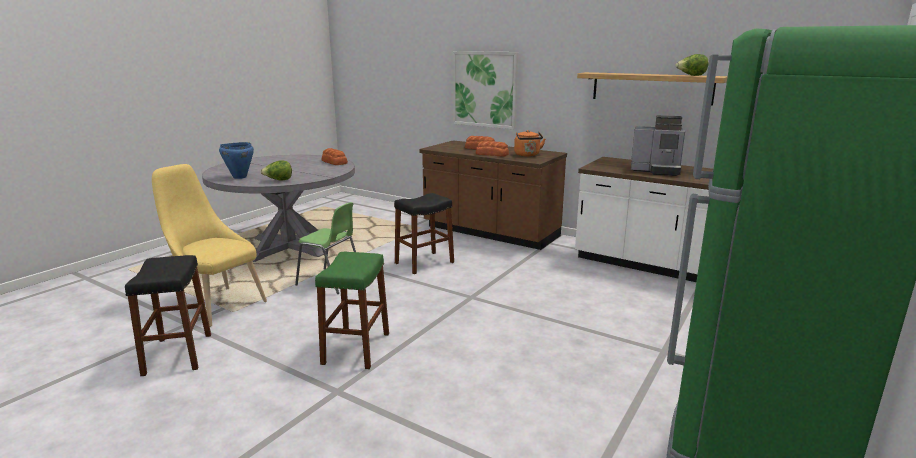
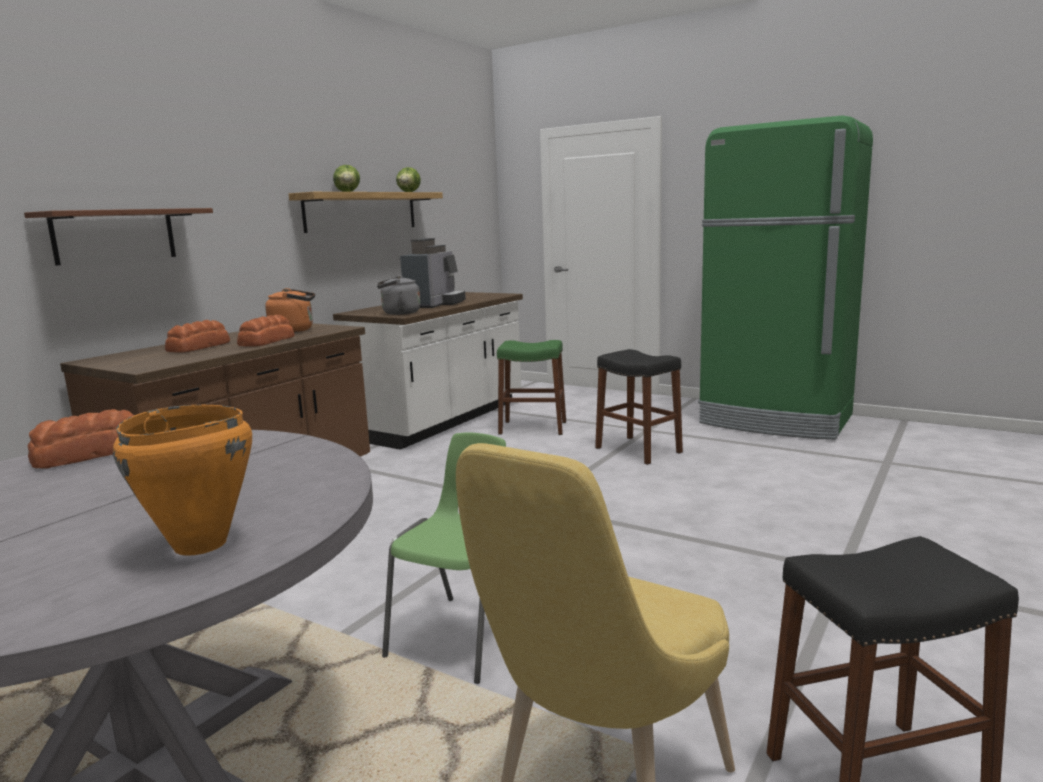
camera: 90 degrees left, 5 degrees down
blue cooking pot [219,142,254,179] -> orange cooking pot [113,405,252,555]
lettuce [260,160,292,181] -> lettuce moved to [333,165,360,192]
green stool [315,252,389,369] -> green stool moved to [497,340,566,435]
black stool [394,193,454,274] -> black stool moved to [595,349,683,465]
picture [452,51,518,129] -> brown shelf [24,208,213,266]
none -> grey kettle [377,276,420,315]

